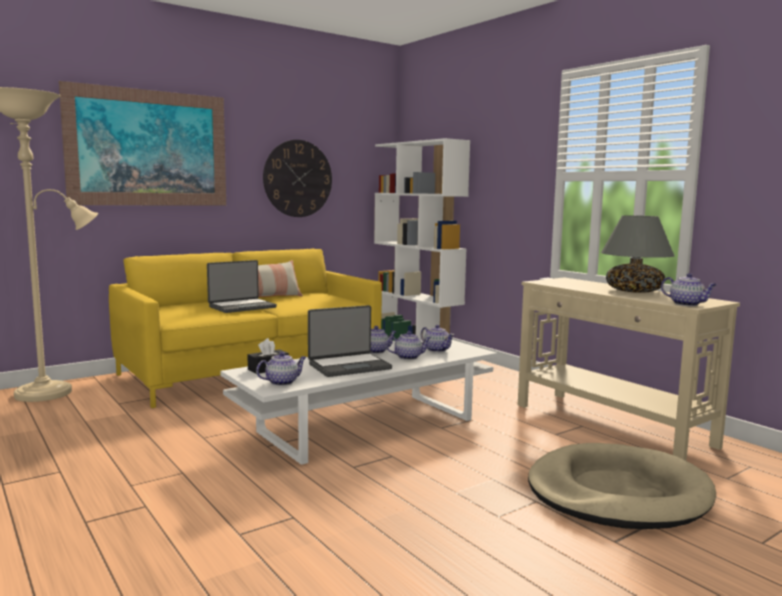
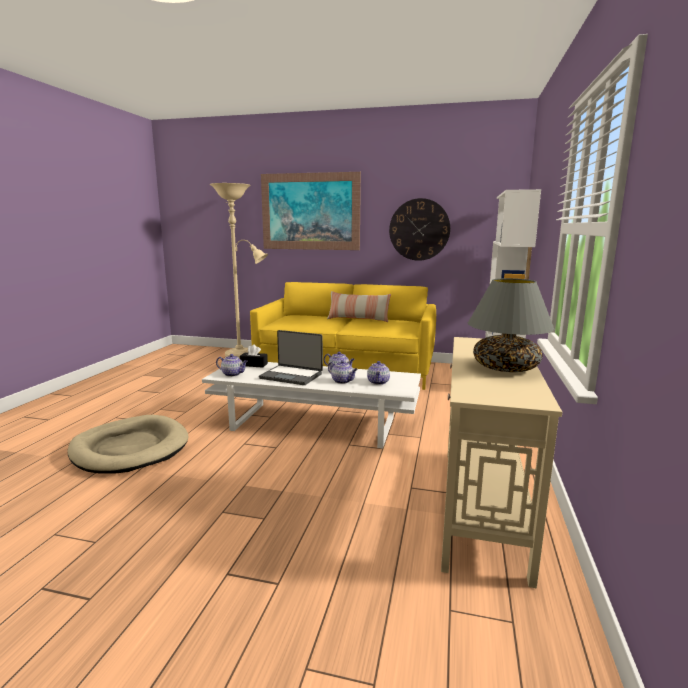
camera: 50 degrees right, 5 degrees up
laptop [207,260,277,313] -> none
beige dog bed [528,443,716,529] -> beige dog bed moved to [67,415,189,474]
teapot [661,273,717,306] -> none

